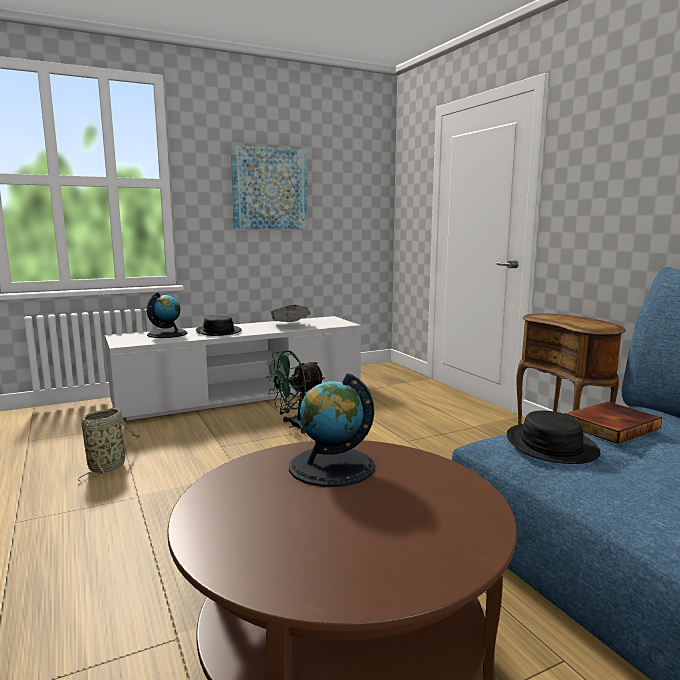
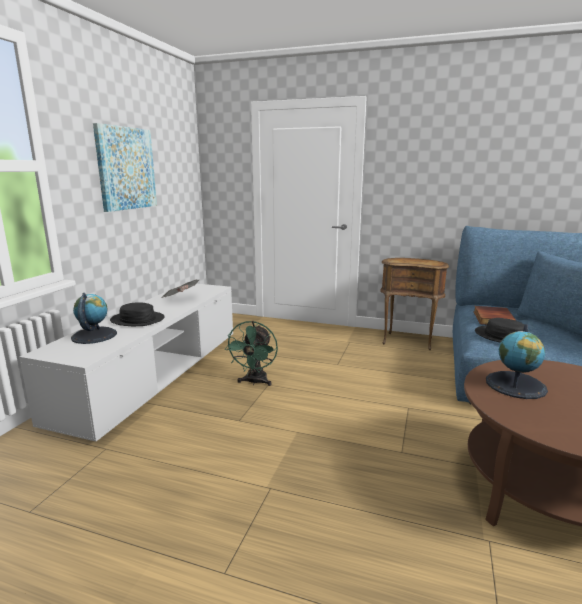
camera: 45 degrees left, 5 degrees up
basket [78,408,140,481] -> none

